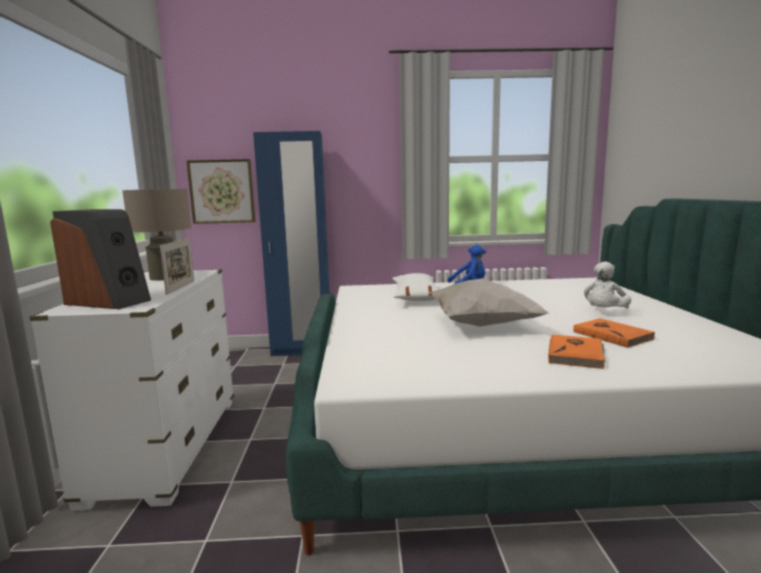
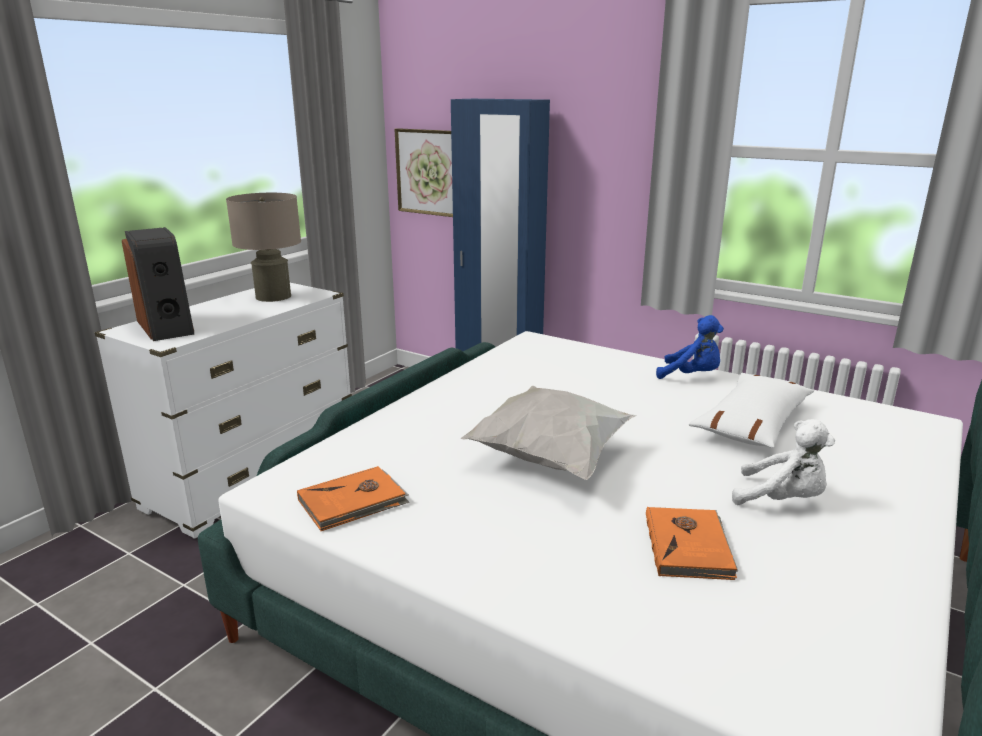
camera: 35 degrees right, 10 degrees up
picture frame [160,238,194,295] -> none
white pillow [392,273,439,301] -> white pillow moved to [689,373,814,448]
orange book [548,334,605,369] -> orange book moved to [297,466,409,531]
white plush toy [584,262,631,308] -> white plush toy turned 135 degrees counterclockwise [732,419,835,505]

